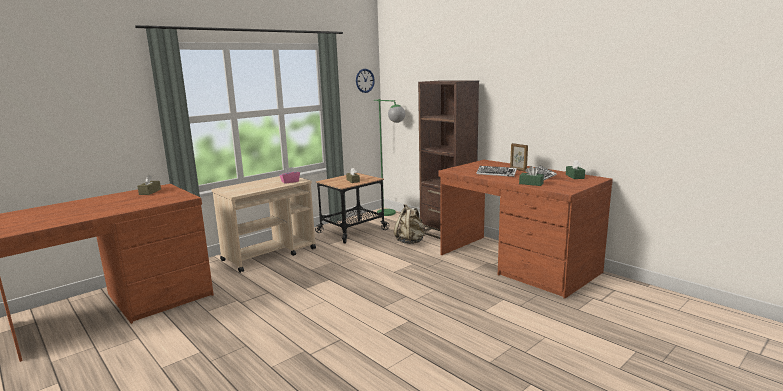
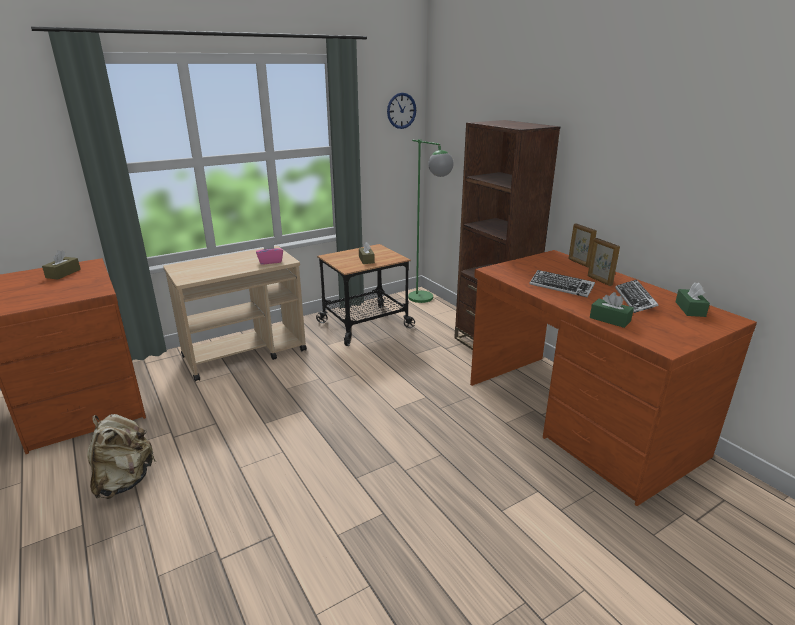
camera: 10 degrees right, 10 degrees up
beige backpack [394,204,425,244] -> beige backpack moved to [87,414,156,499]
none -> picture frame [568,224,597,267]

